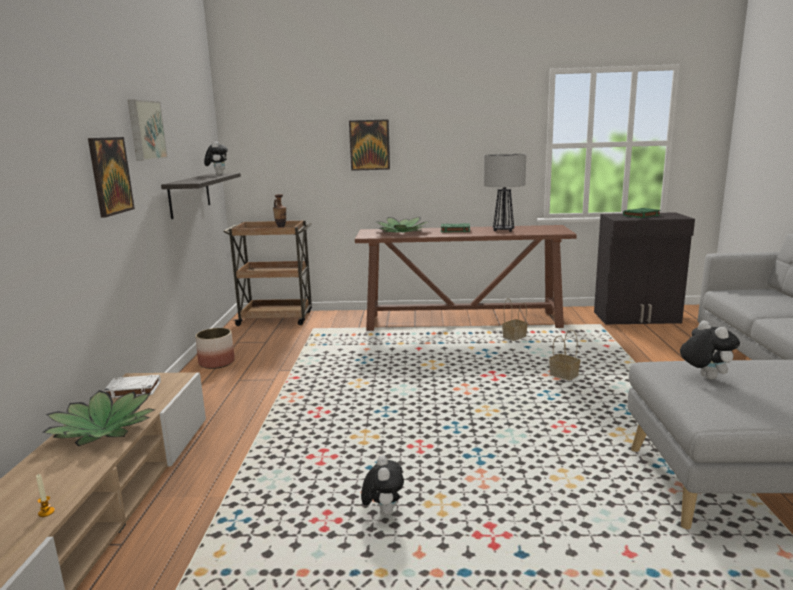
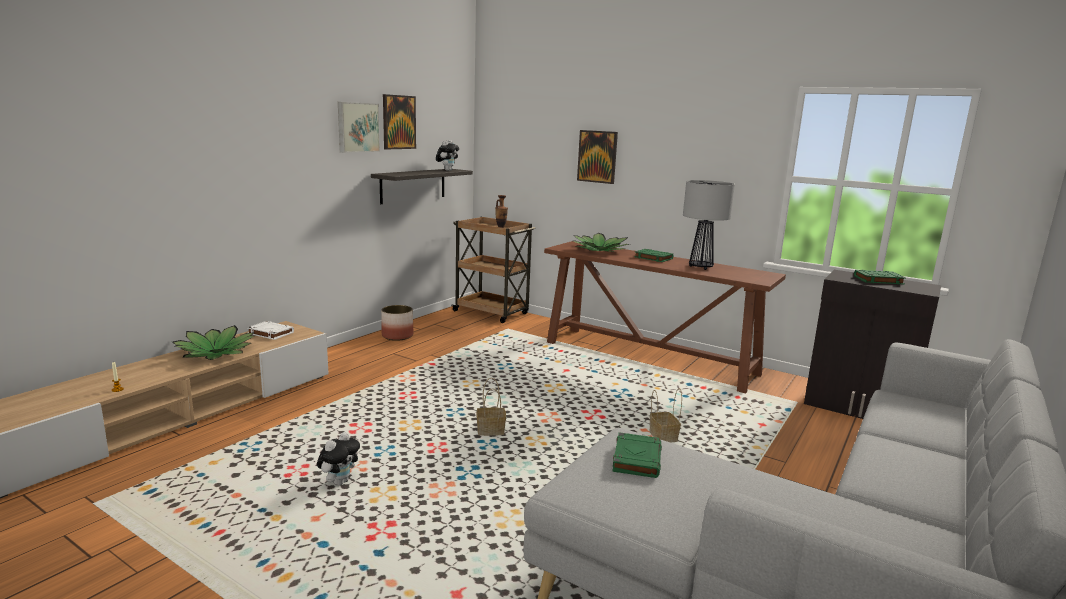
camera: 30 degrees right, 0 degrees up
picture [88,137,135,218] -> picture moved to [383,94,416,150]
basket [502,298,528,341] -> basket moved to [477,378,506,436]
plush toy [680,320,740,379] -> green book [612,432,662,478]

